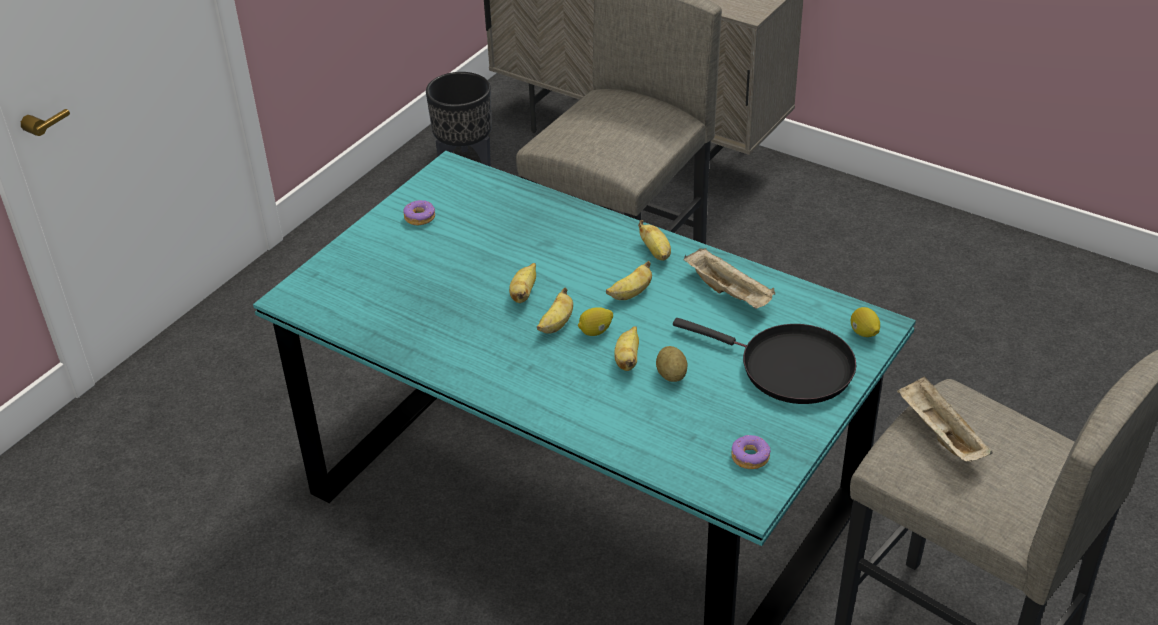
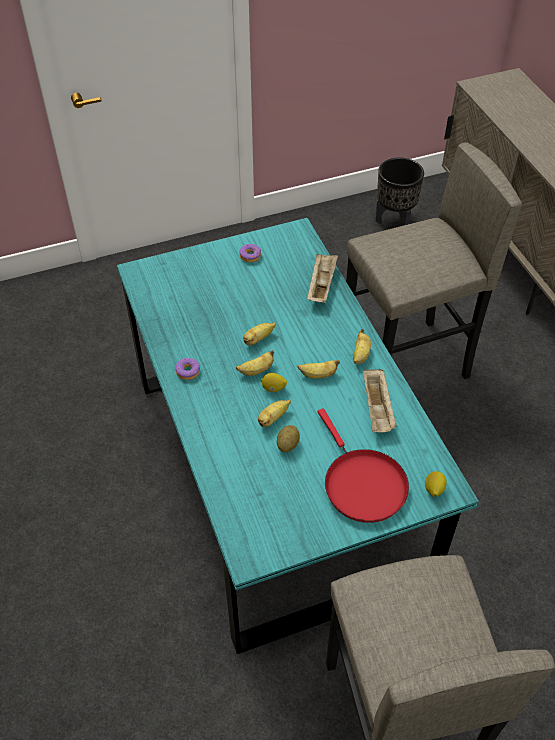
camera: 35 degrees right, 10 degrees up
black frying pan [673,318,856,404] -> red frying pan [318,408,409,523]
donut [731,435,771,469] -> donut moved to [175,358,200,380]
beige tray [897,376,993,462] -> beige tray moved to [307,254,338,303]

